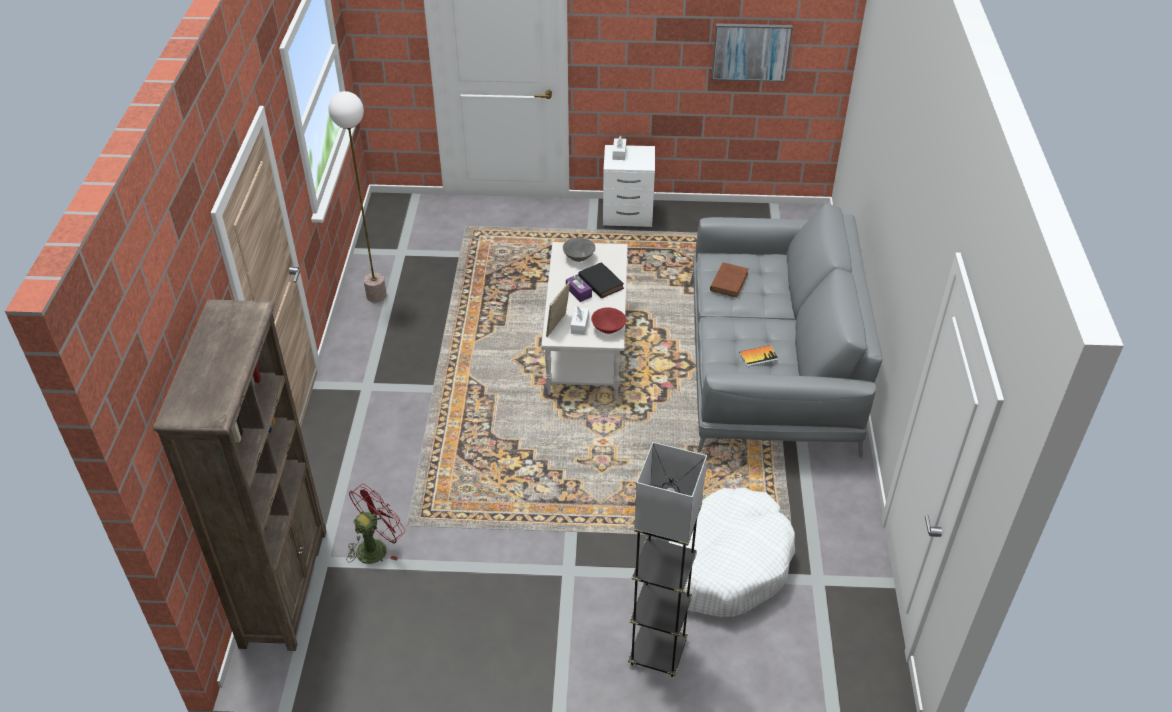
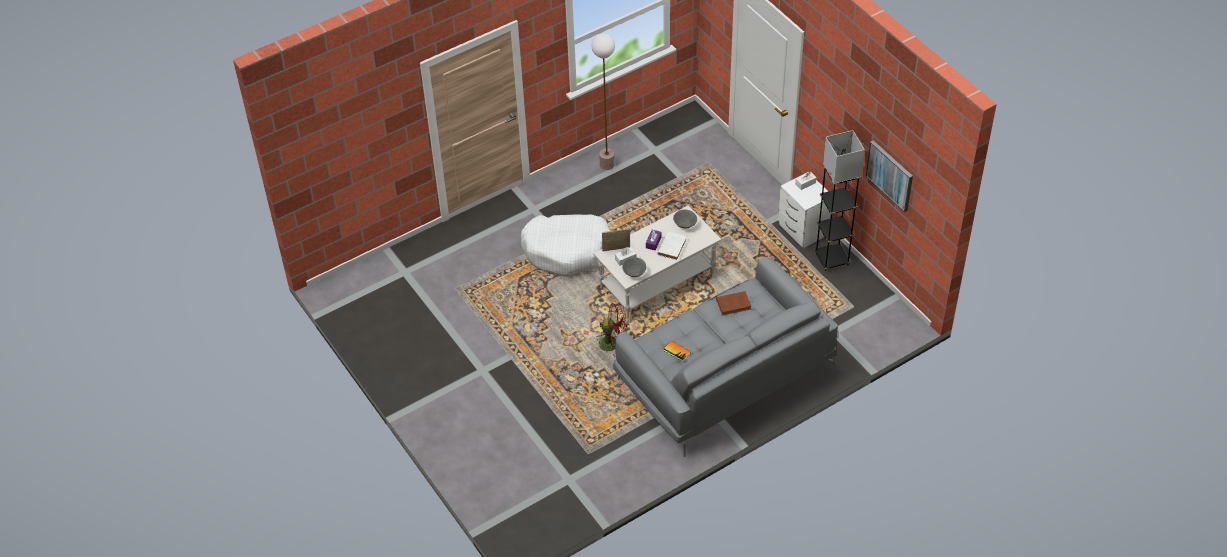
camera: 55 degrees right, 5 degrees up
brown bookcase [153,299,327,651] -> none
red fan [346,484,405,564] -> red fan moved to [594,303,627,357]
black book [578,262,624,298] -> white book [657,232,687,260]
red bowl [591,307,627,334] -> grey bowl [622,257,646,277]
grey floor lamp [628,442,707,677] -> grey floor lamp moved to [814,130,865,271]
white dog bed [668,488,795,617] -> white dog bed moved to [521,214,610,275]

